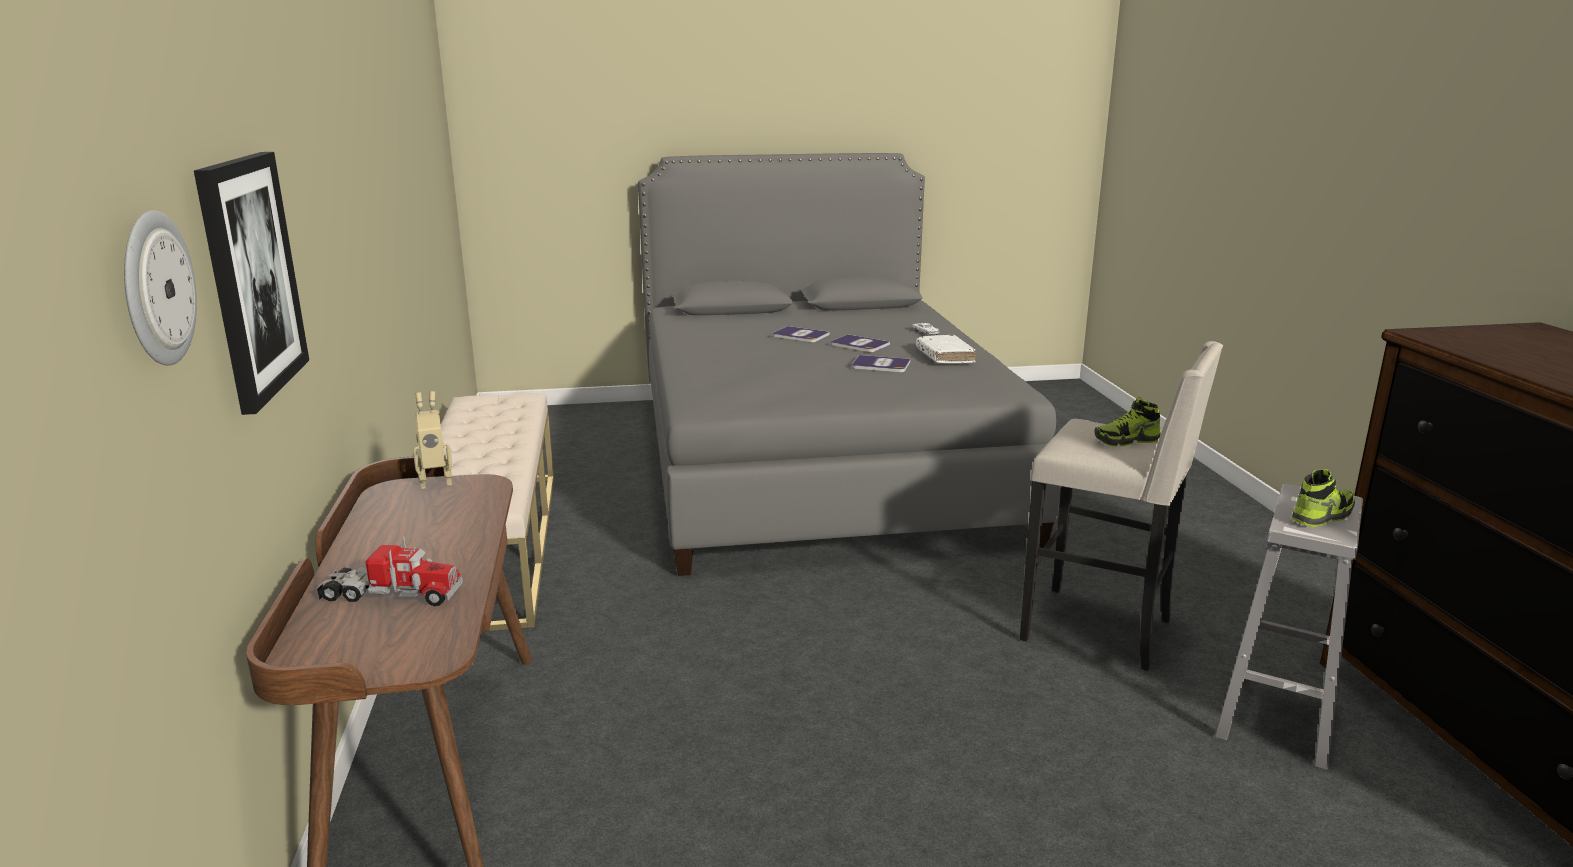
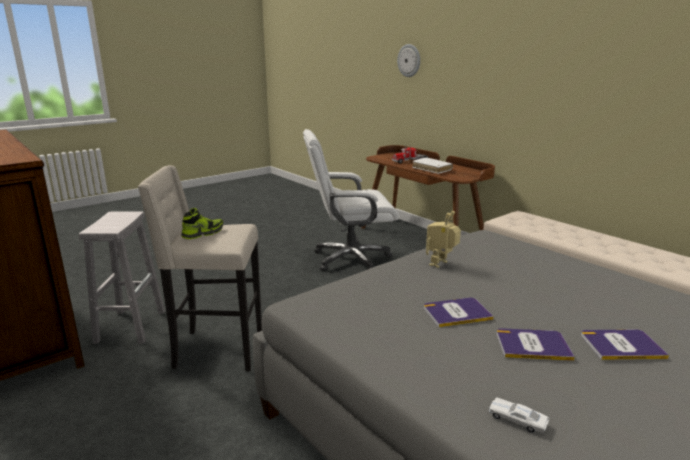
camera: 150 degrees right, 0 degrees up
picture [194,152,309,415] -> none
toy robot [413,391,452,489] -> toy robot moved to [426,211,461,268]
white book [916,335,976,363] -> white book moved to [412,157,453,174]
shoe [1292,469,1355,527] -> none
none -> white office chair [303,129,399,271]

